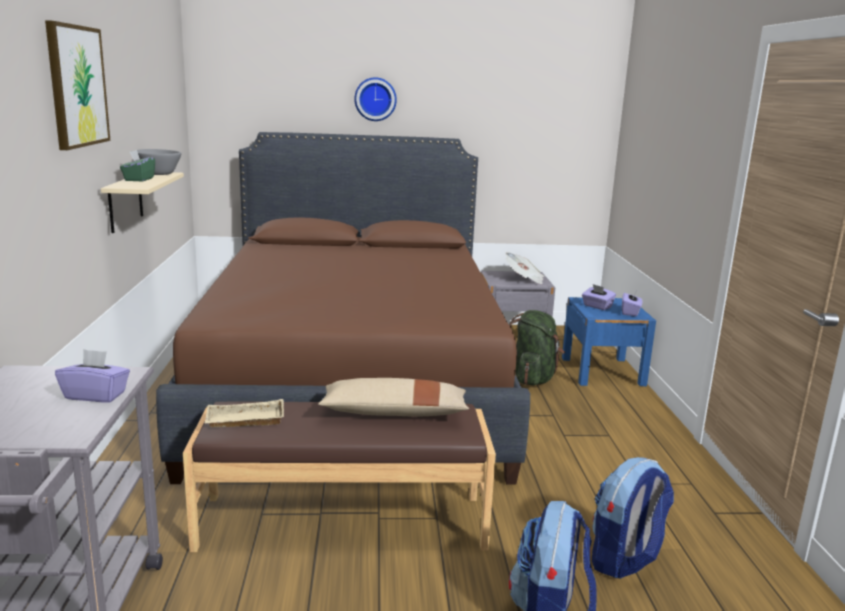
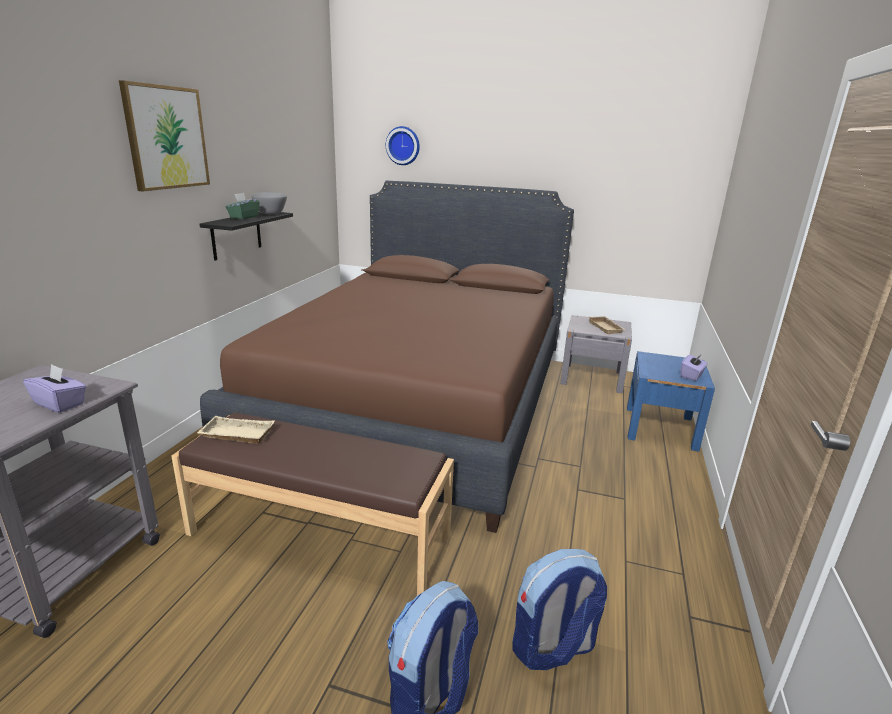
camera: 20 degrees right, 5 degrees up
beige shelf [101,172,184,233] -> black shelf [199,212,293,261]
beige pillow [318,378,469,417] -> none
wall clock [354,77,397,121] -> wall clock moved to [386,126,420,165]
newspaper [506,252,544,284] -> beige tray [589,316,626,334]
green backpack [509,310,565,385] -> none
purple tissue box [582,284,616,310] -> none

